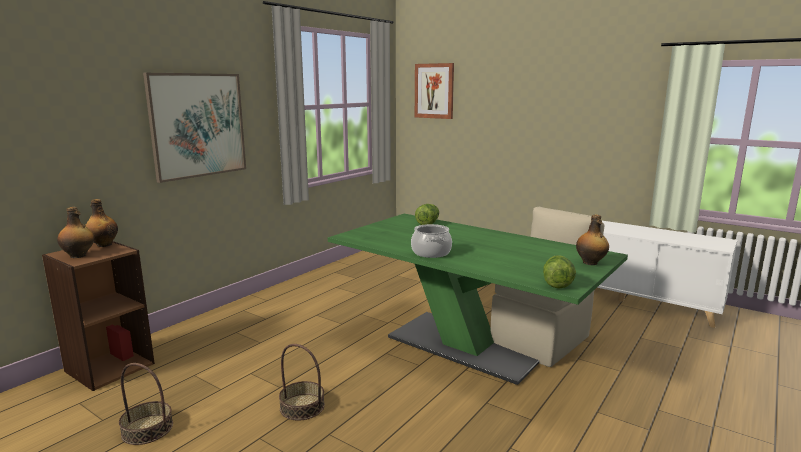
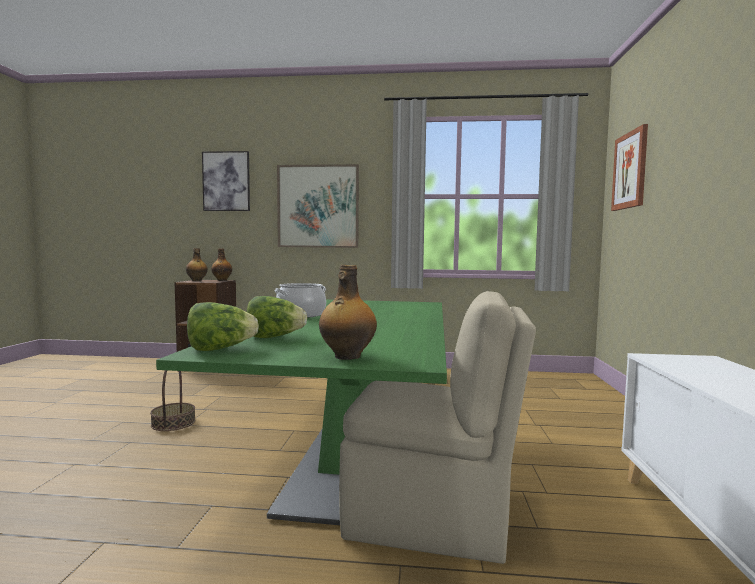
camera: 60 degrees right, 10 degrees down
basket [119,363,173,445] -> none
lettuce [415,204,439,225] -> lettuce moved to [246,296,307,338]
none -> picture [202,151,250,211]

